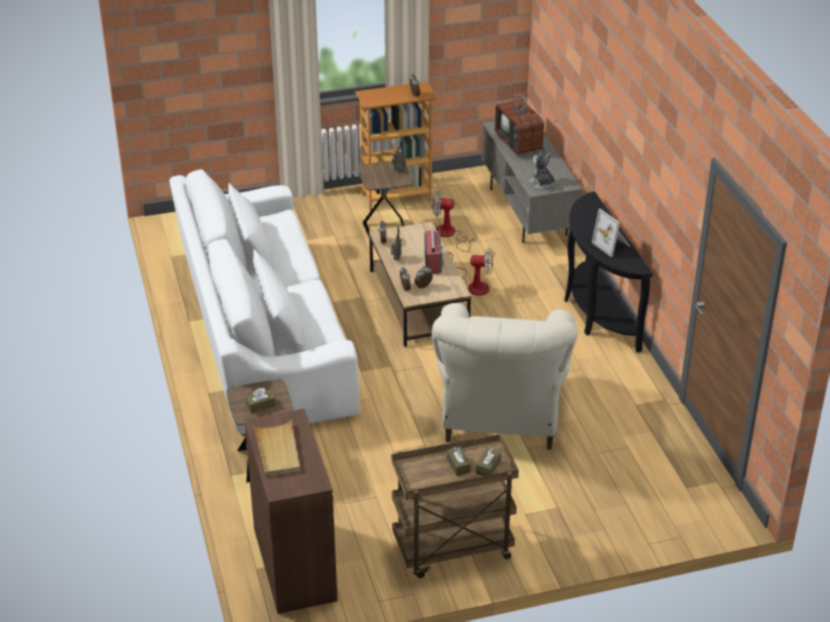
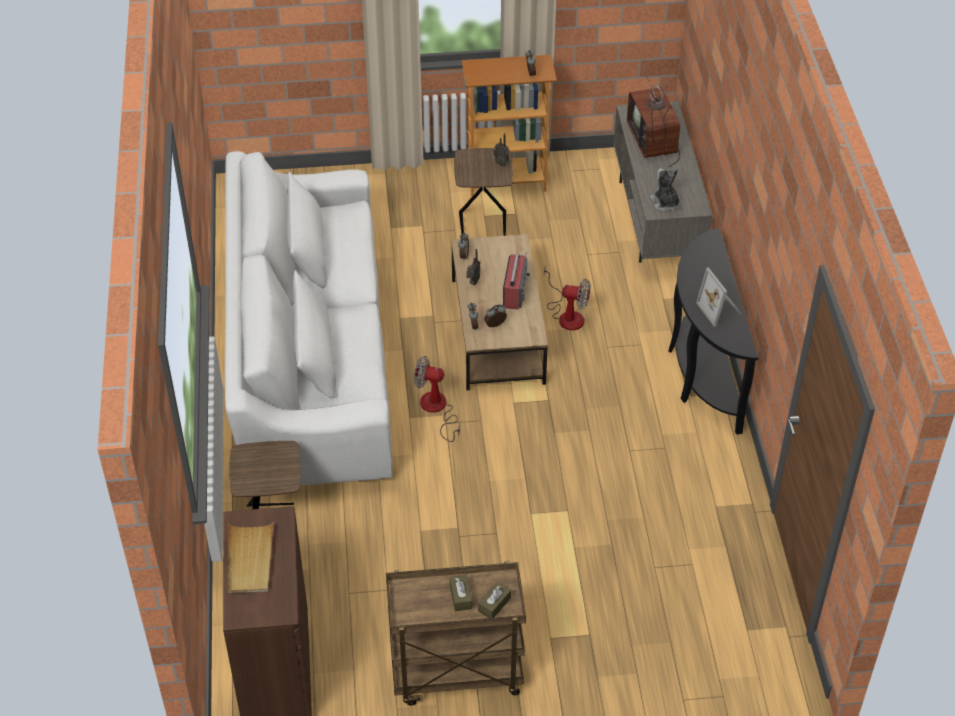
camera: 10 degrees right, 10 degrees up
brown tissue box [246,388,276,413] -> none
beige armchair [432,303,578,450] -> none
fan [433,191,475,252] -> fan moved to [414,356,460,442]

